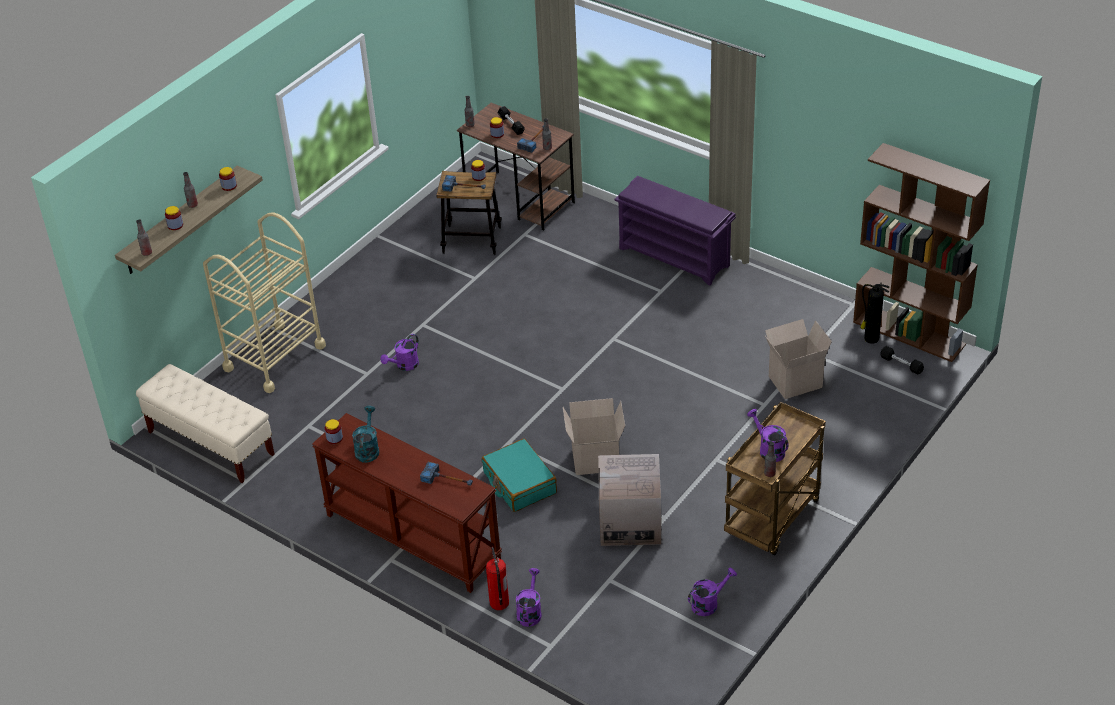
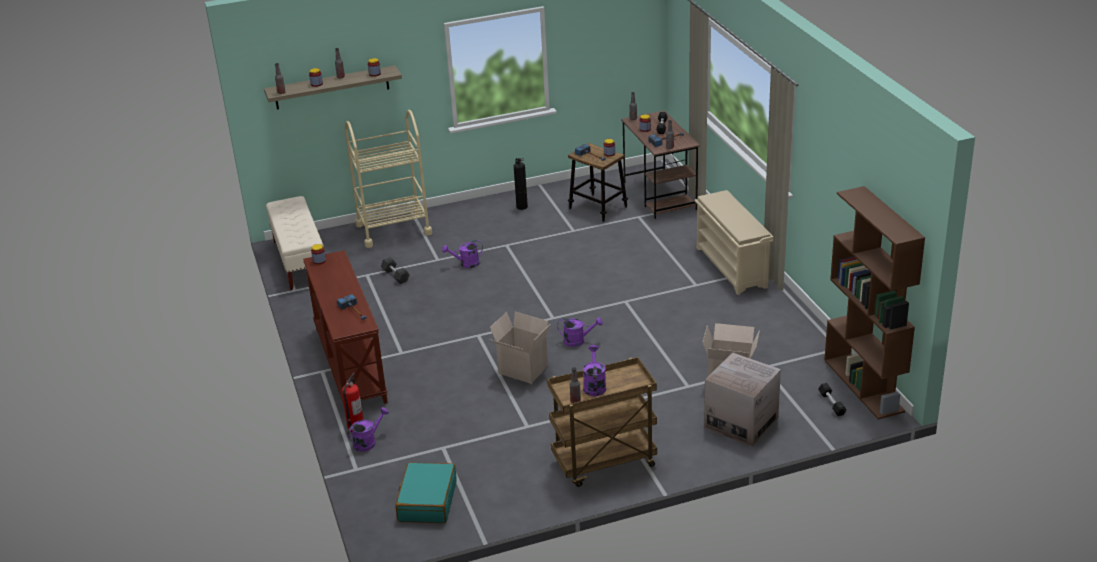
camera: 35 degrees right, 10 degrees down
turquoise watering can [352,406,379,463] -> none
turquoise suitcase [482,439,557,512] -> turquoise suitcase moved to [396,463,457,523]
cardboard box [598,454,661,546] -> cardboard box moved to [704,352,781,447]
purple shoe rack [615,176,736,286] -> beige shoe rack [694,190,773,295]
purple watering can [688,568,737,616] -> purple watering can moved to [557,317,603,347]
fire extinguisher [860,284,890,344] -> fire extinguisher moved to [514,158,528,210]
none -> grey dumbbell [381,257,410,284]

